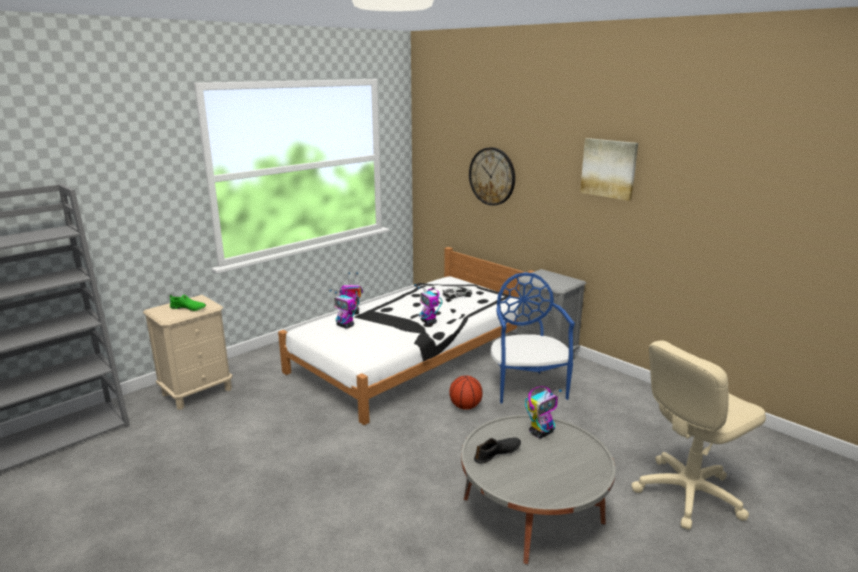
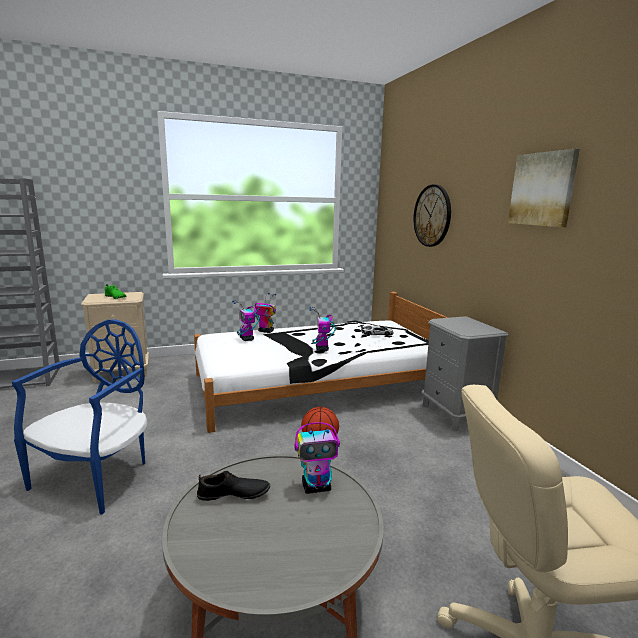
camera: 25 degrees right, 5 degrees down
blue chair [491,272,575,404] -> blue chair moved to [12,319,148,515]

